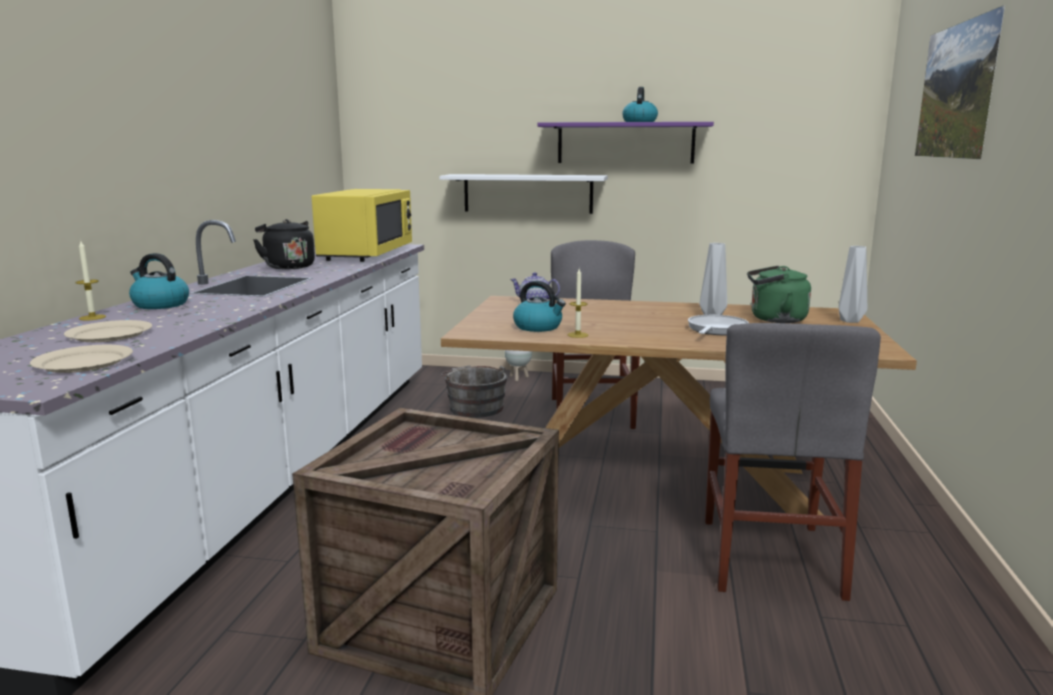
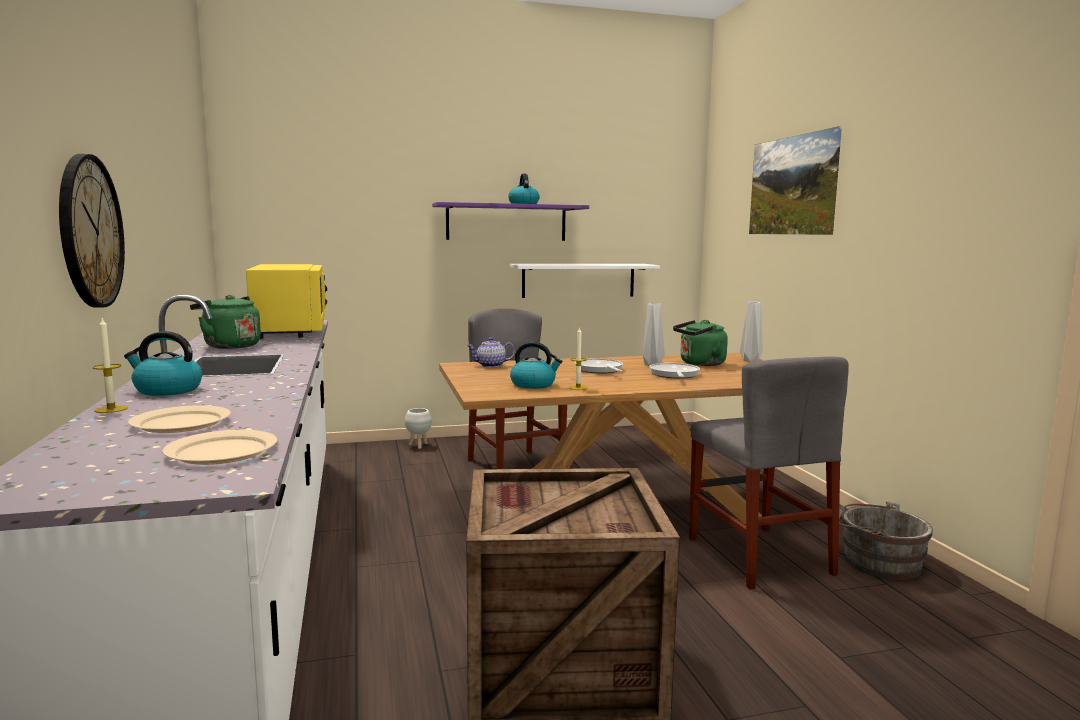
camera: 25 degrees left, 5 degrees down
black kettle [253,219,315,269] -> green kettle [190,295,261,349]
white shelf [439,174,608,214] -> white shelf moved to [510,264,660,298]
grey bucket [441,365,507,418] -> grey bucket moved to [839,501,933,580]
none -> wall clock [59,154,125,308]
none -> frying pan [575,358,623,373]

